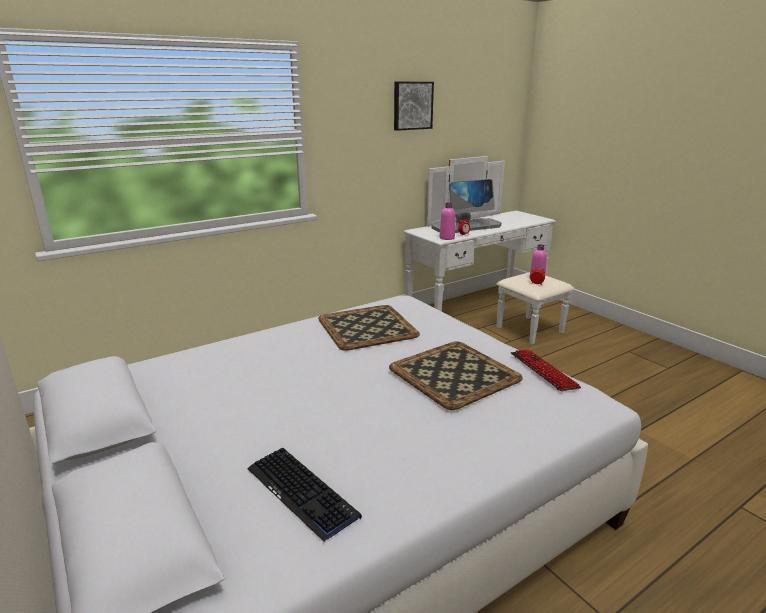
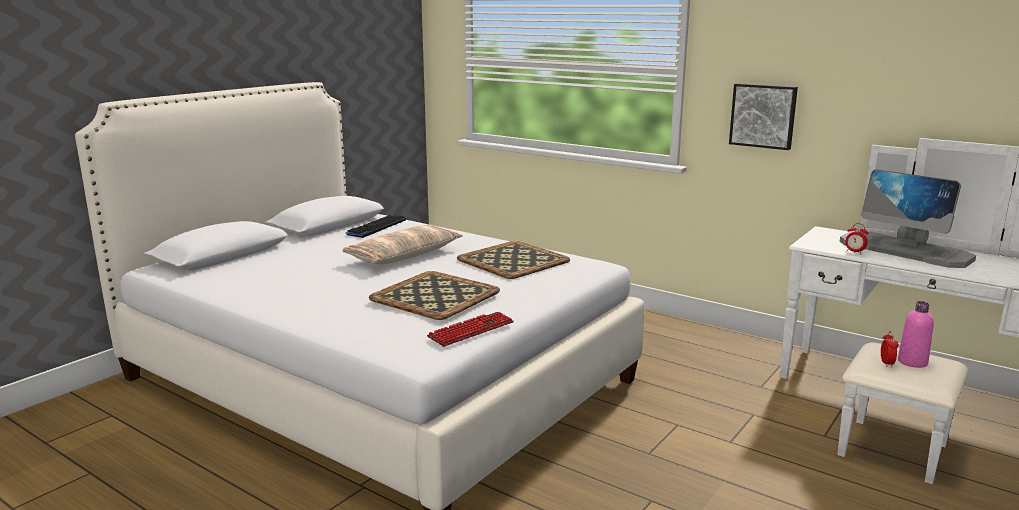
camera: 70 degrees right, 5 degrees down
keyboard [247,448,362,542] -> keyboard moved to [346,215,406,238]
picture [394,82,434,131] -> picture moved to [729,83,798,150]
pink bottle [440,202,455,240] -> none
none -> pillow [342,225,463,265]

